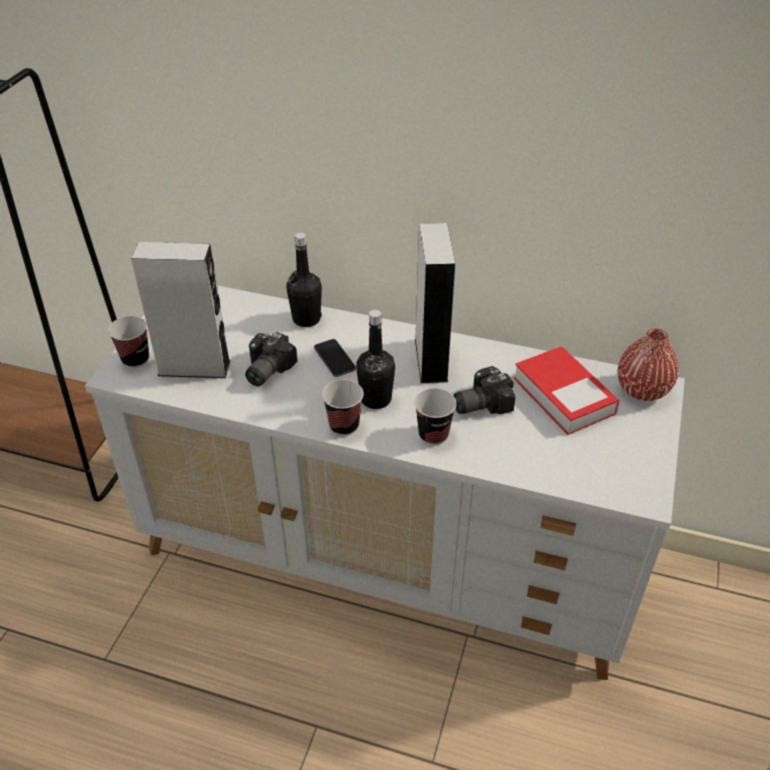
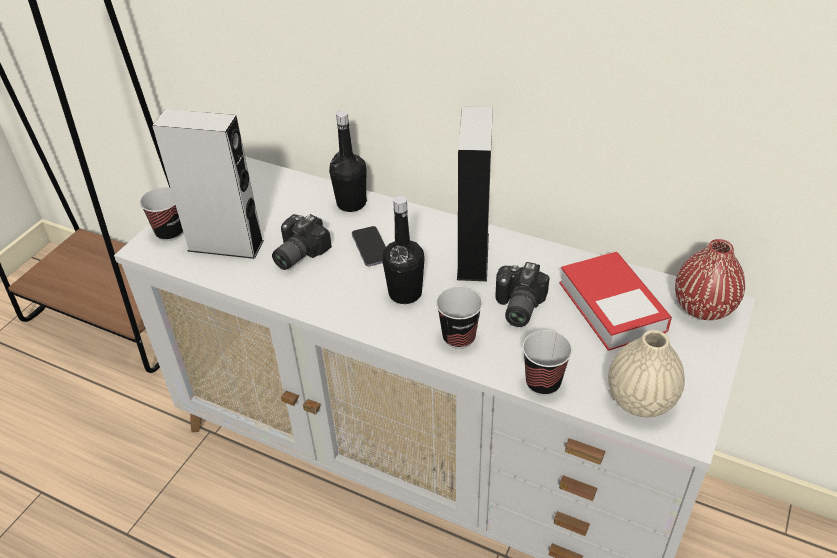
camera: 10 degrees right, 0 degrees up
cup [322,380,364,436] -> cup moved to [523,330,572,396]
camera [454,366,515,414] -> camera turned 60 degrees counterclockwise [495,262,550,327]
none -> beige vase [608,330,685,417]

